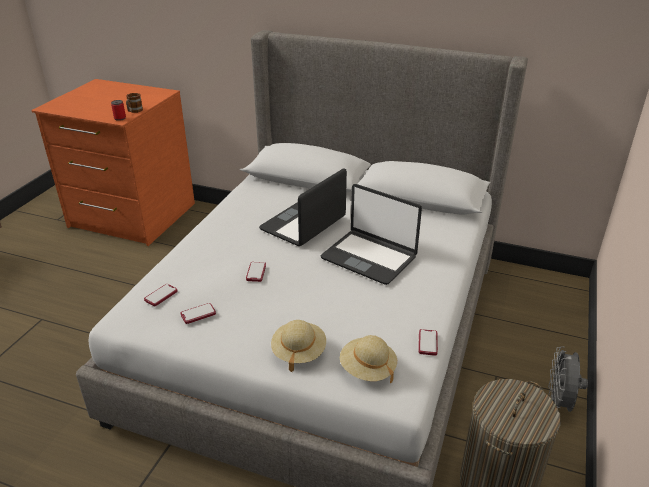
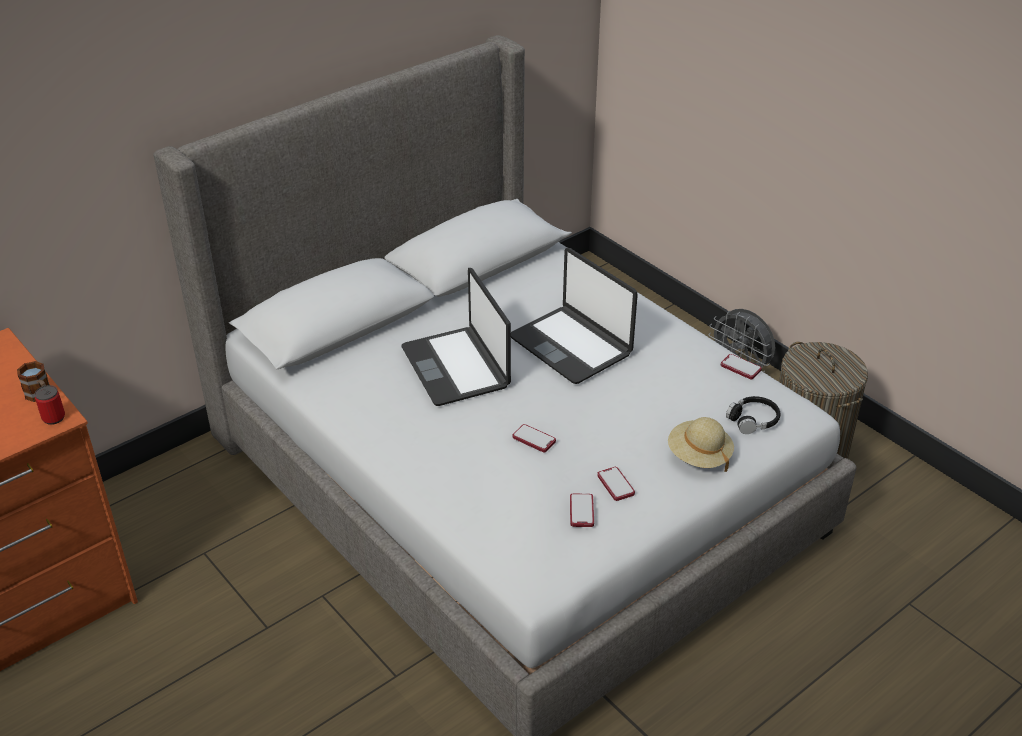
camera: 60 degrees left, 5 degrees up
phone [144,284,178,306] -> phone moved to [597,467,635,501]
laptop [321,184,422,285] -> laptop turned 75 degrees clockwise [511,248,638,384]
beige hat [340,335,397,383] -> black headphones [726,396,780,434]

